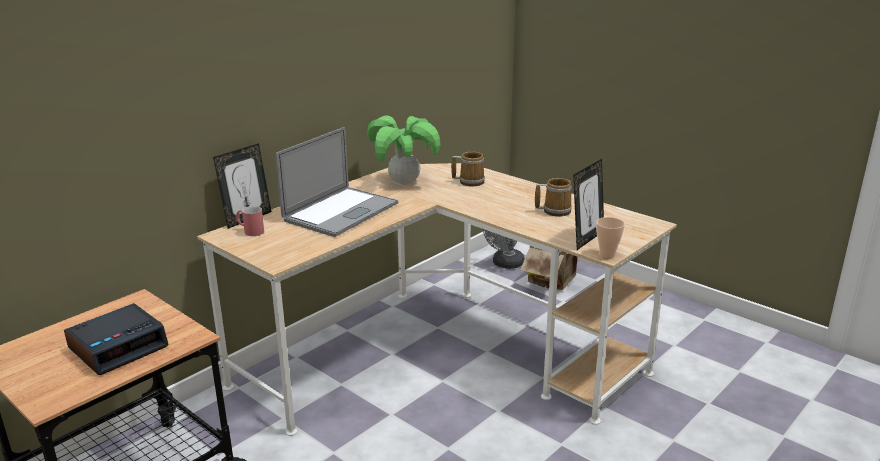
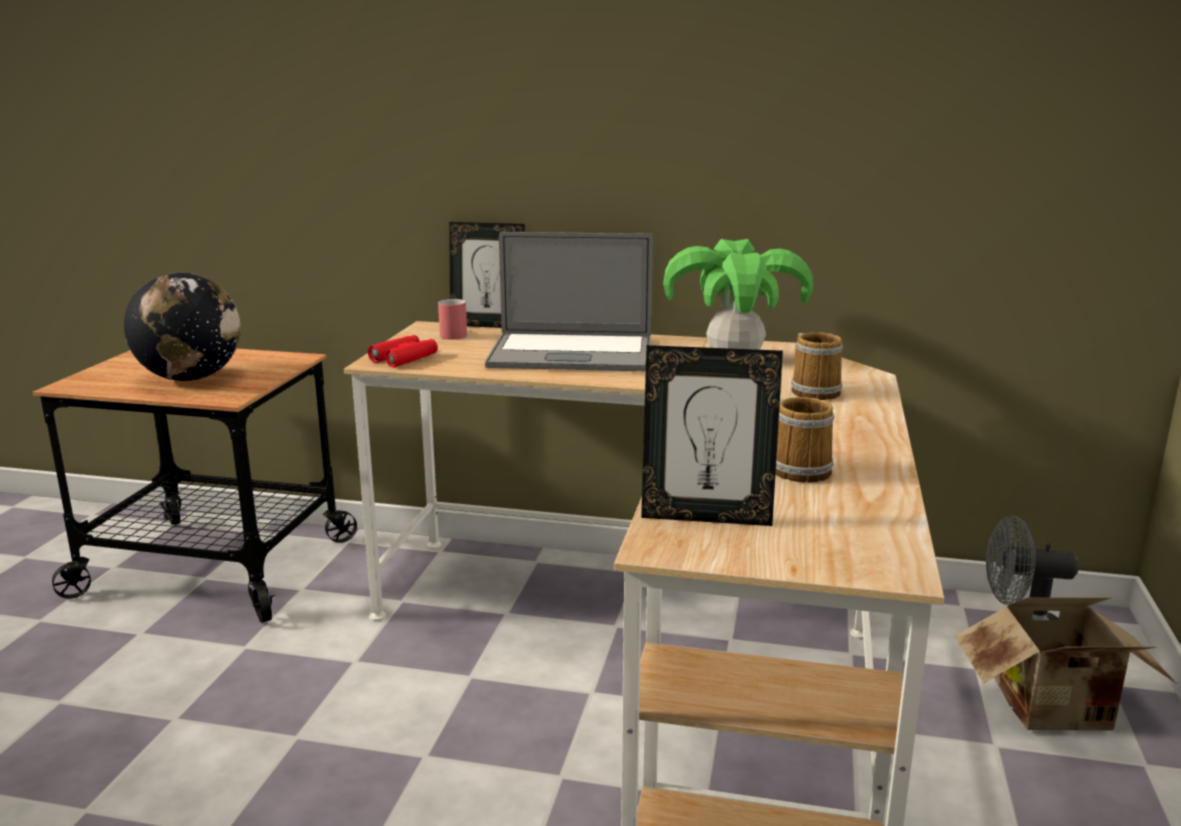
camera: 60 degrees right, 5 degrees down
alarm clock [64,303,169,375] -> globe [124,272,241,381]
cup [596,217,625,259] -> none
none -> red binoculars [368,335,438,367]

